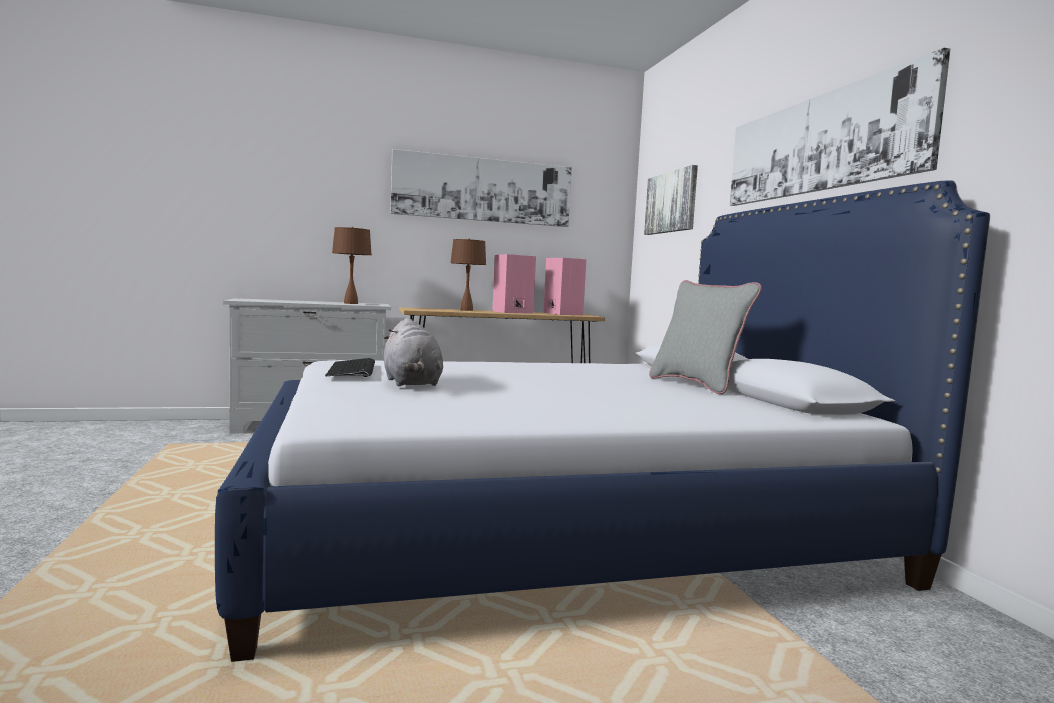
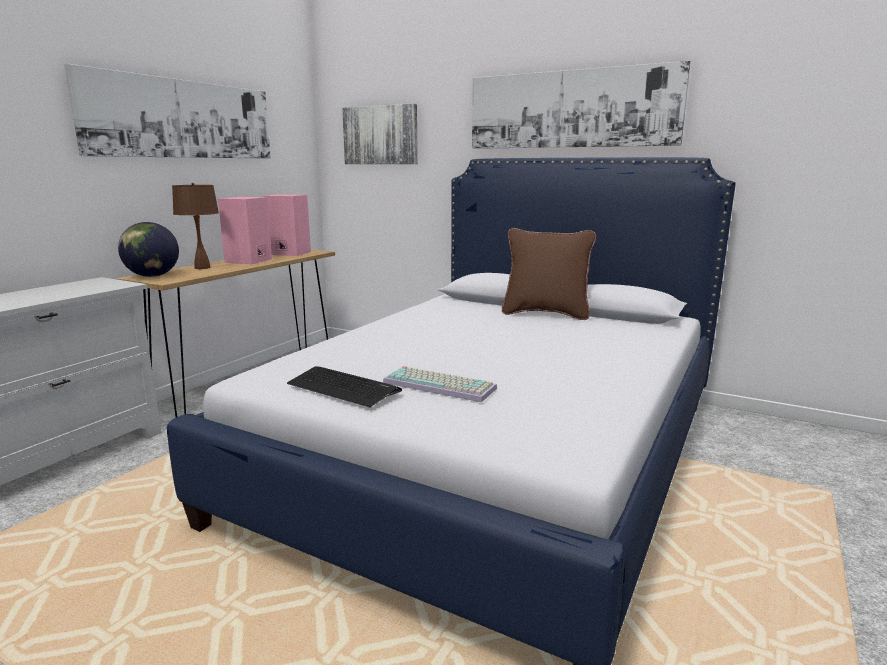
camera: 45 degrees left, 10 degrees up
brown table lamp [332,227,372,304] -> none
grey plush toy [384,318,443,386] -> keyboard [383,366,497,402]
grey pillow [649,280,762,394] -> brown pillow [502,228,596,320]
none -> globe [118,222,179,277]

